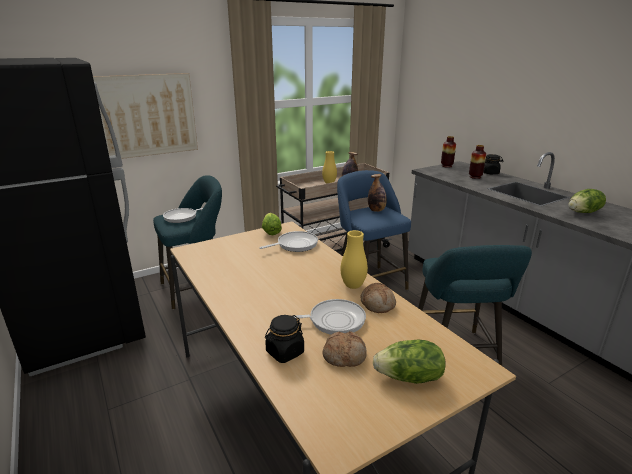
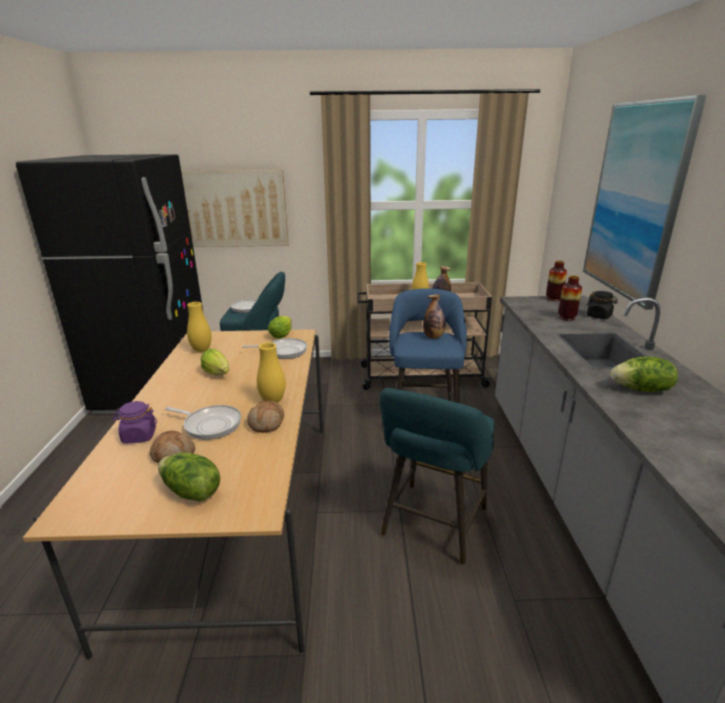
camera: 30 degrees right, 0 degrees up
black jar [265,315,304,363] -> purple jar [113,401,157,444]
none -> yellow vase [187,302,212,352]
none -> lettuce [201,349,229,376]
none -> picture [583,95,707,310]

